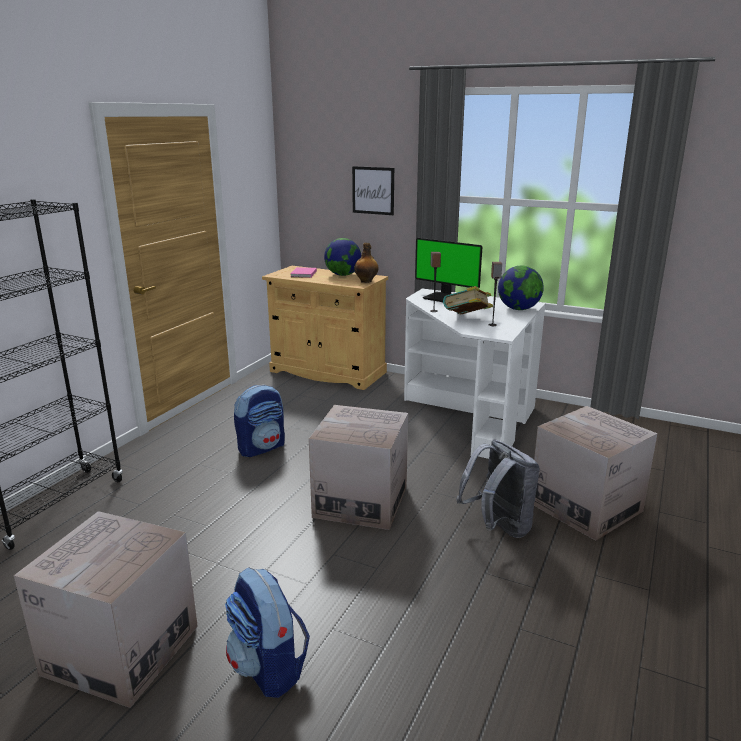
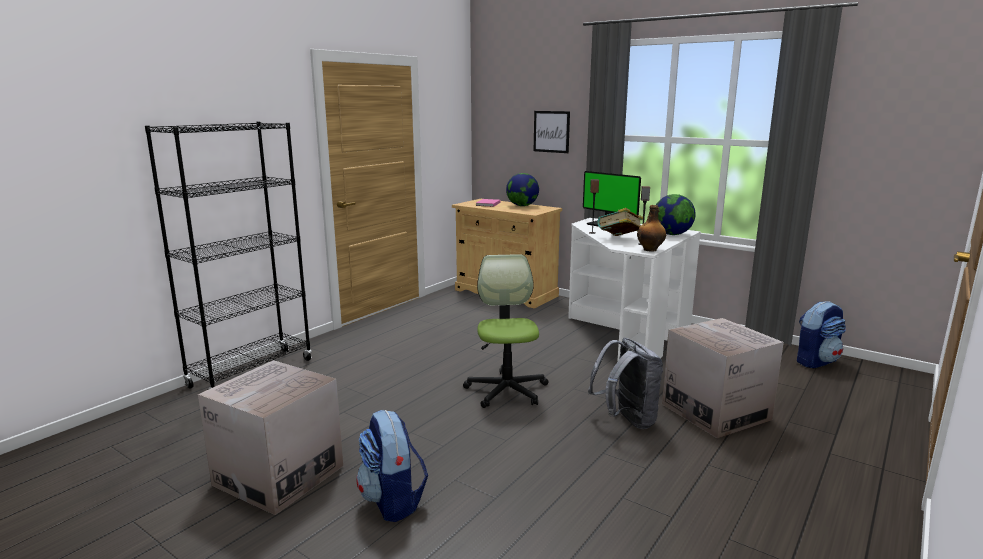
camera: 10 degrees right, 5 degrees down
backpack [234,384,285,457] -> backpack moved to [797,301,846,368]
cardboard box [309,405,408,530] -> office chair [463,254,549,408]
bottle [354,243,379,283] -> bottle moved to [637,205,666,252]

